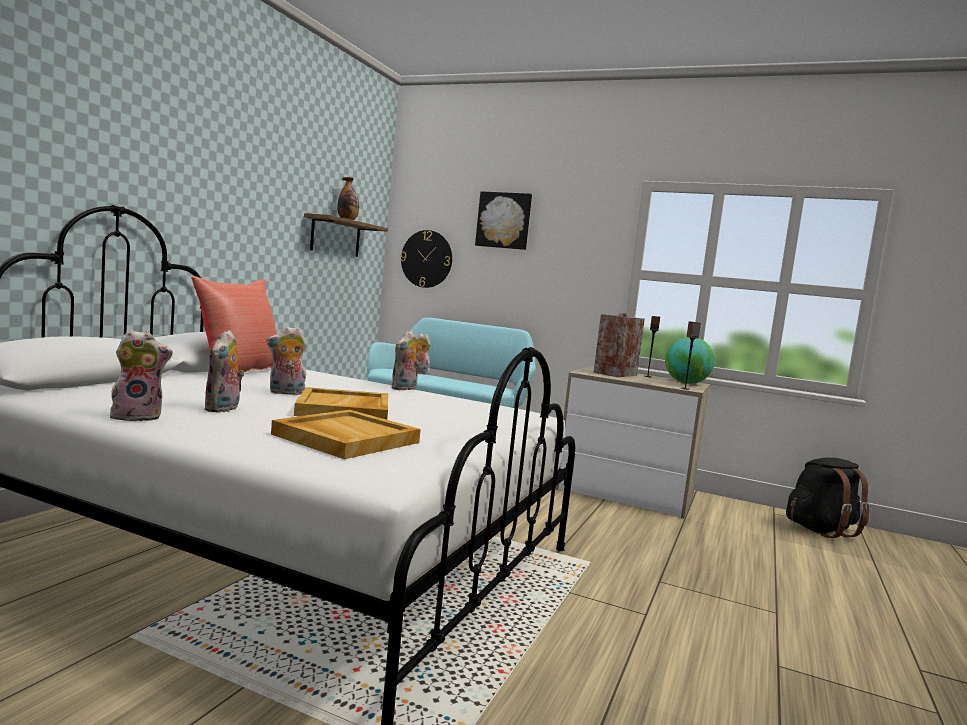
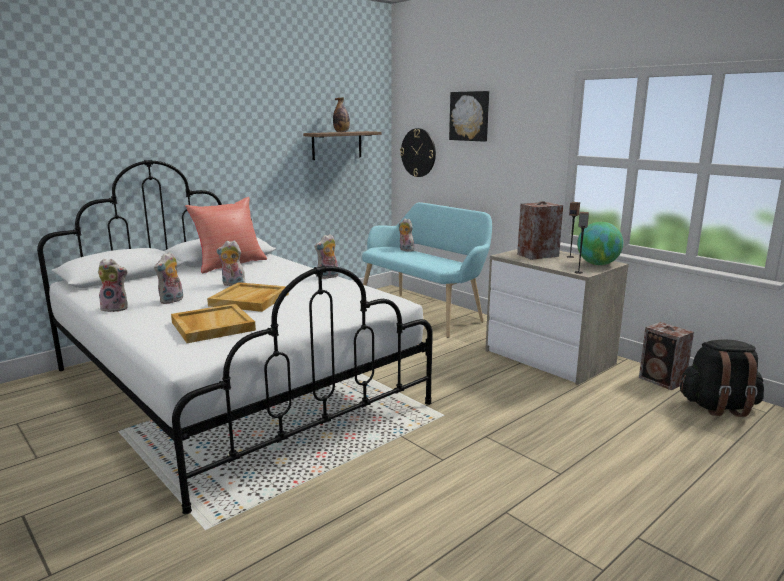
camera: 25 degrees right, 10 degrees up
none -> speaker [639,322,694,390]

